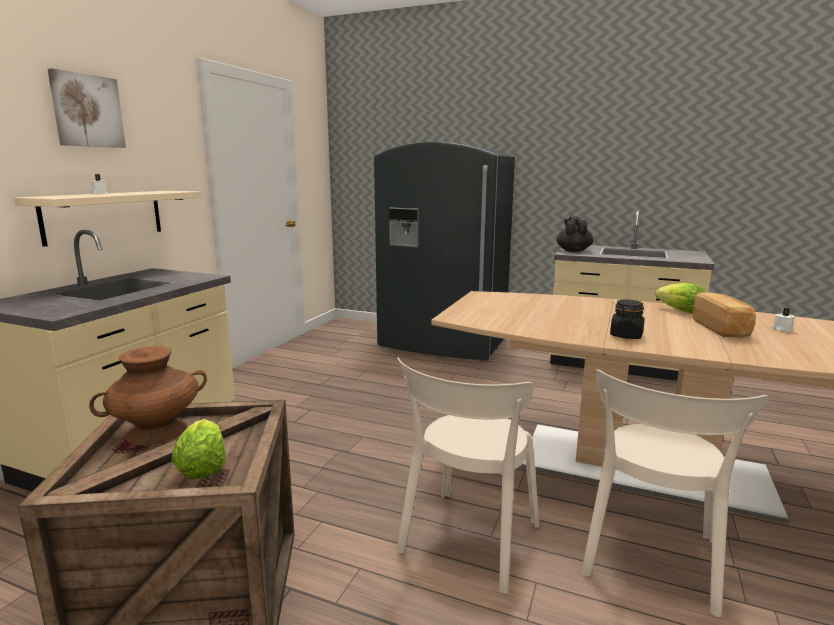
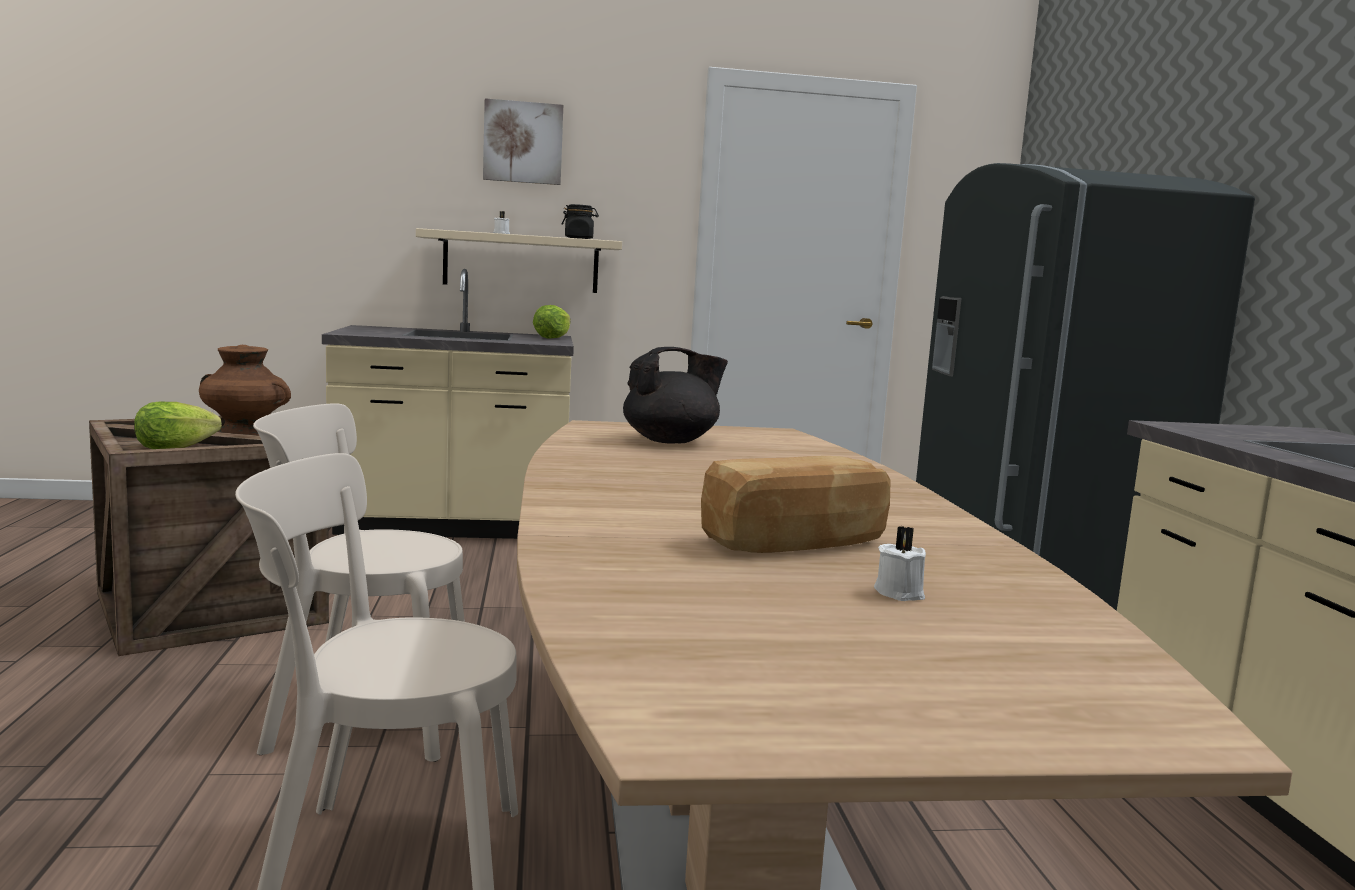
camera: 60 degrees right, 5 degrees down
black teapot [557,217,594,252] -> black teapot moved to [623,347,728,444]
black jar [610,300,644,339] -> black jar moved to [562,204,599,239]
lettuce [655,283,706,313] -> lettuce moved to [533,305,571,339]

